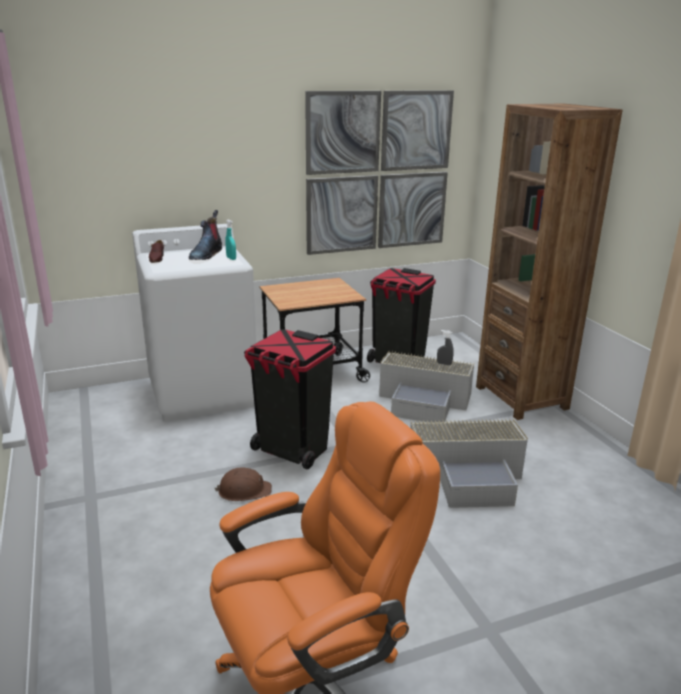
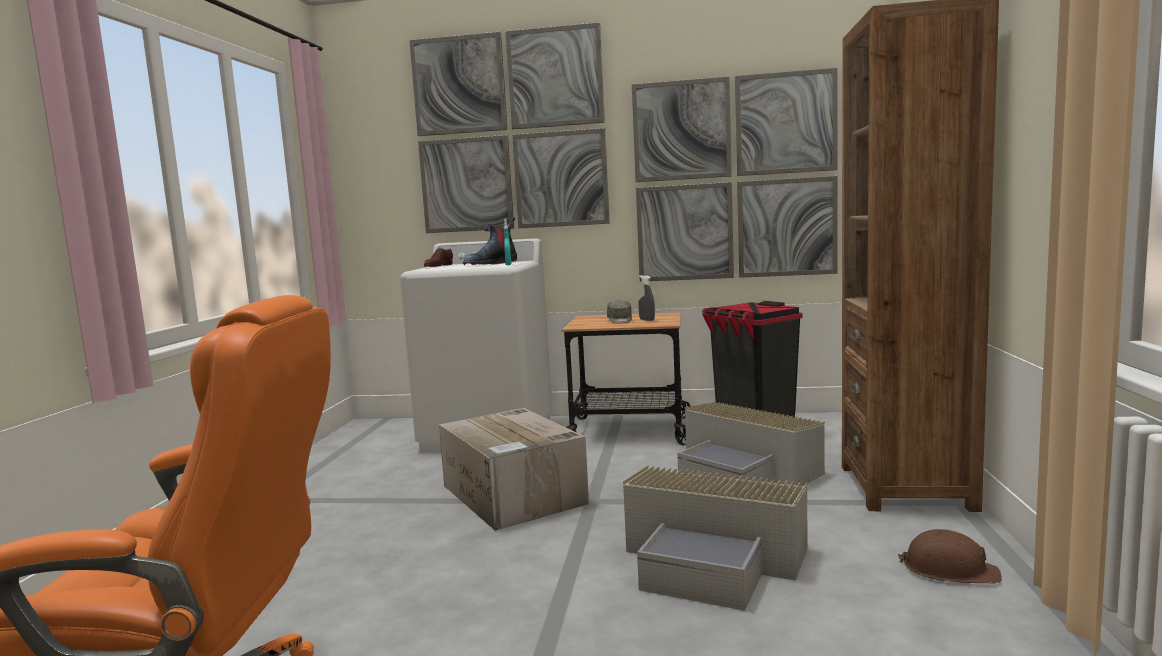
camera: 30 degrees right, 15 degrees down
brown hard hat [215,467,272,501] -> brown hard hat moved to [898,529,1002,584]
black trash can [244,329,336,469] -> cardboard box [439,408,589,531]
grey spray bottle [437,330,454,365] -> grey spray bottle moved to [638,275,655,321]
none -> picture [409,22,610,233]
none -> grey cap [607,300,632,324]

